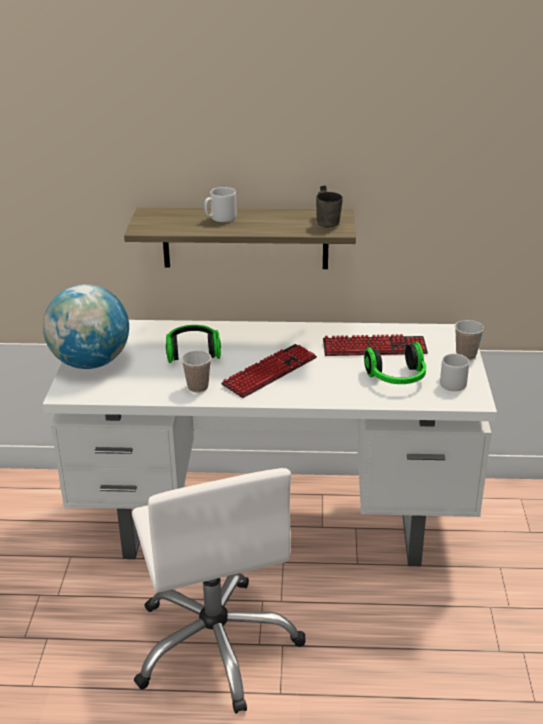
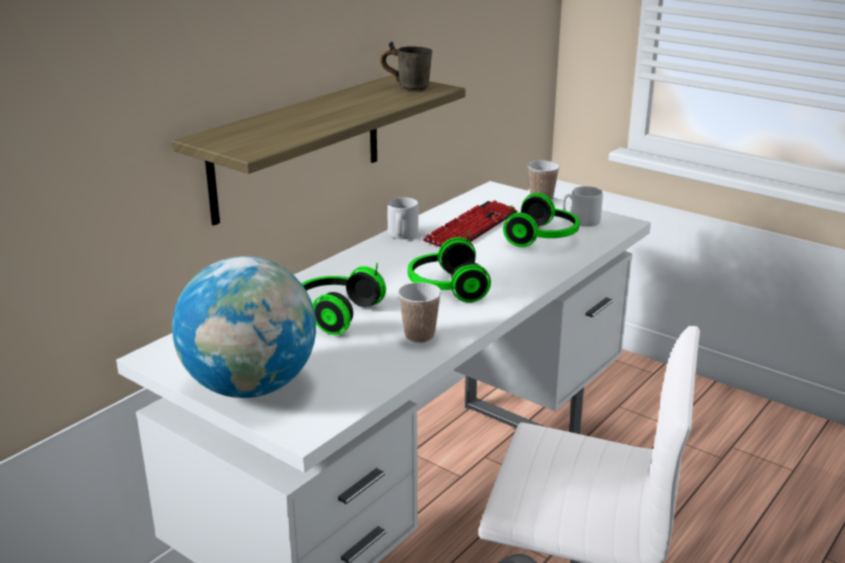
camera: 55 degrees left, 5 degrees down
grey mug [204,187,237,222] -> grey mug moved to [387,197,419,239]
keyboard [221,344,317,398] -> headphones [408,231,491,302]

